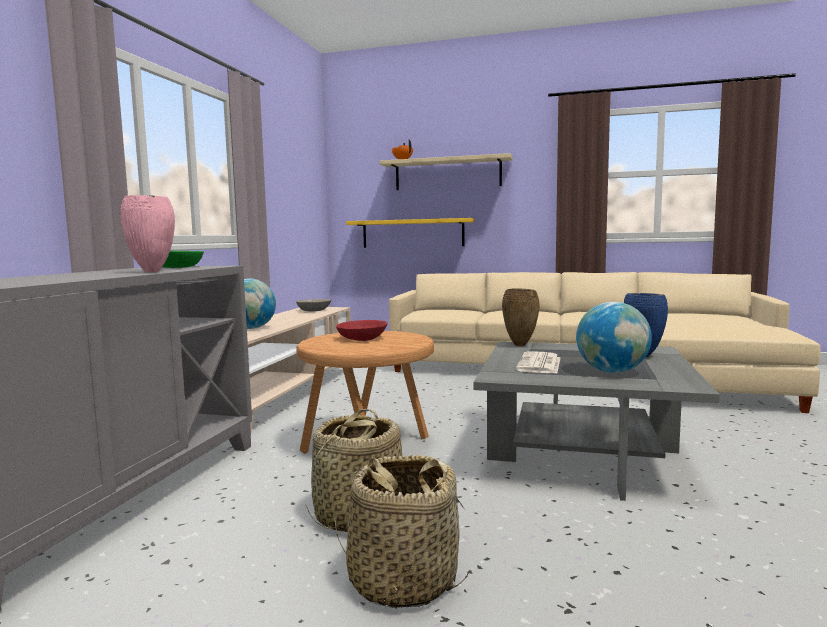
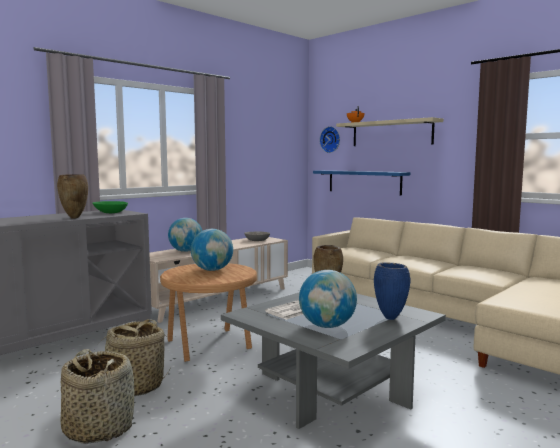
camera: 30 degrees right, 0 degrees up
pink vase [120,195,175,272] -> brown vase [57,174,88,218]
red bowl [336,320,388,341] -> globe [191,229,233,271]
yellow shelf [346,218,474,248] -> blue shelf [313,170,410,196]
none -> wall clock [319,126,340,153]

